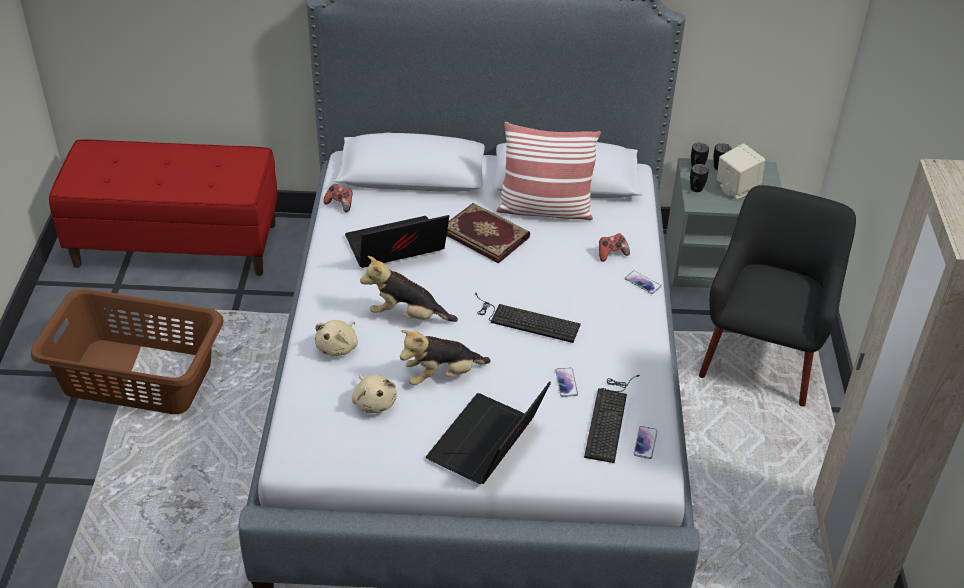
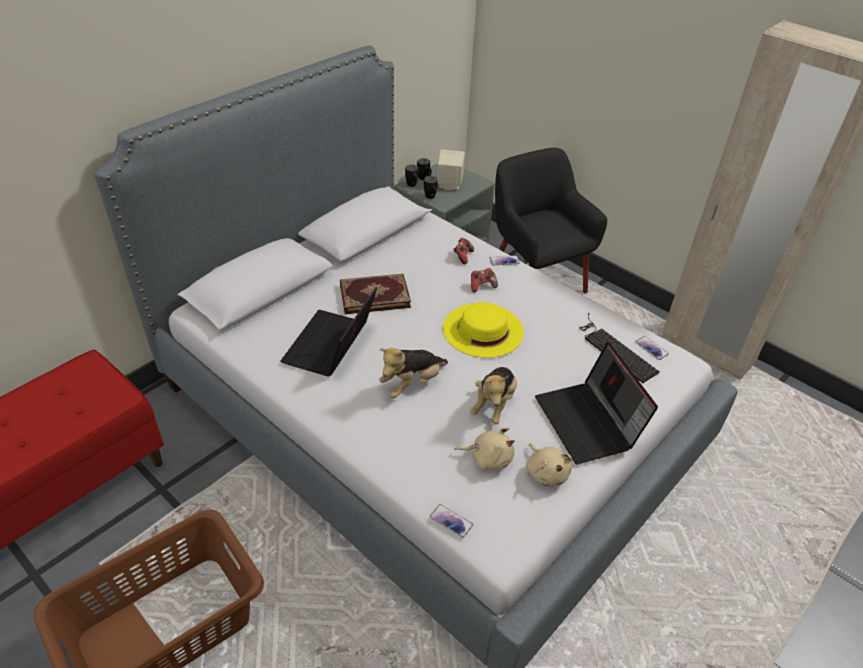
camera: 50 degrees left, 0 degrees up
beige plush toy [315,320,358,356] -> beige plush toy moved to [526,443,572,486]
game controller [323,184,353,212] -> game controller moved to [471,268,498,292]
keyboard [475,293,581,343] -> yellow hat [443,302,524,358]
pillow [496,122,601,220] -> none
phone [555,368,578,397] -> phone moved to [430,504,473,538]

